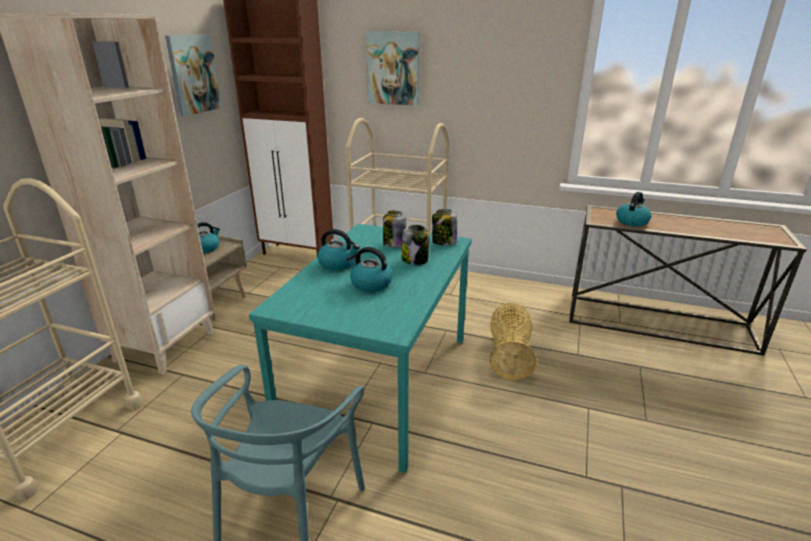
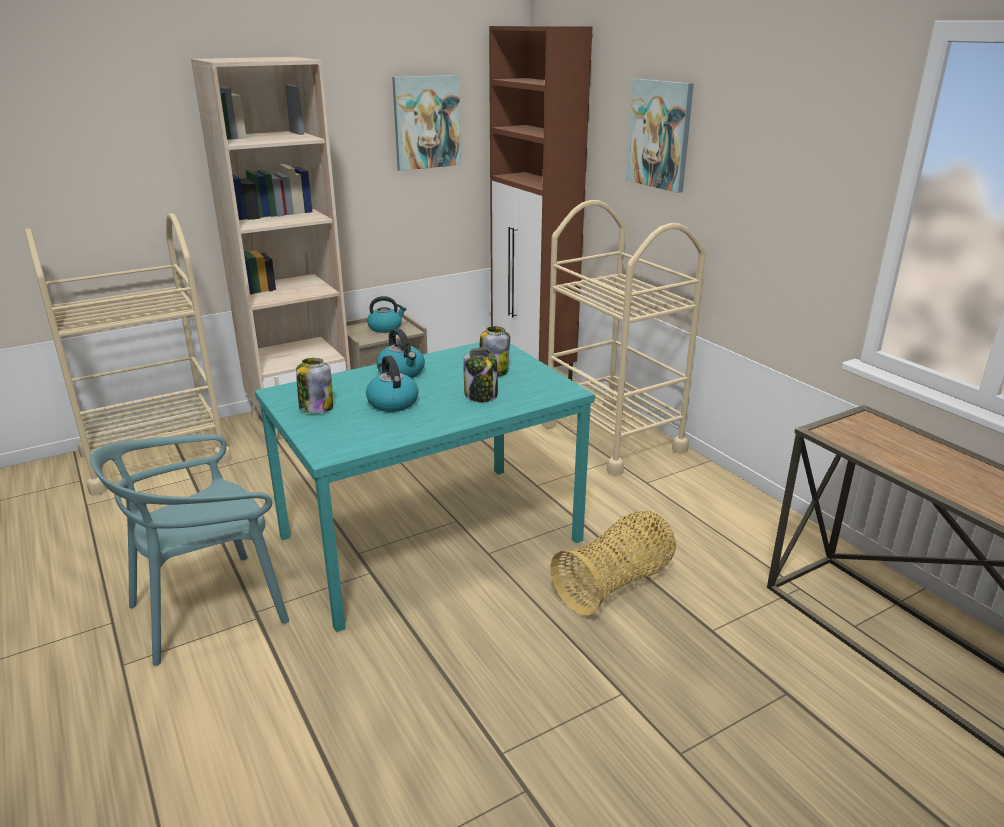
camera: 40 degrees right, 0 degrees up
jar [432,209,457,245] -> jar moved to [296,358,333,413]
kettle [616,192,651,226] -> none

